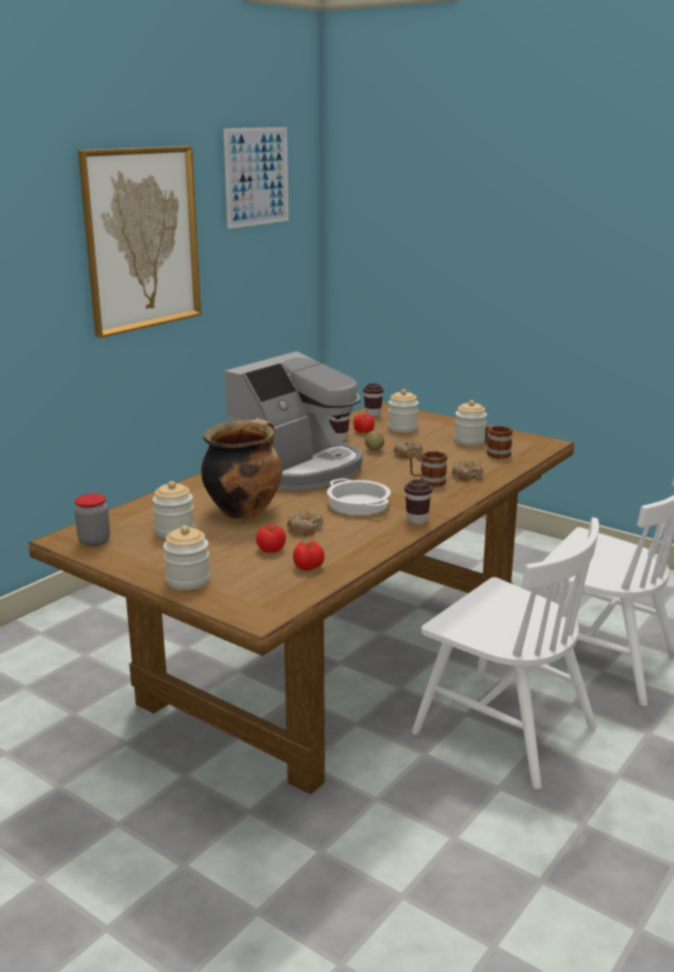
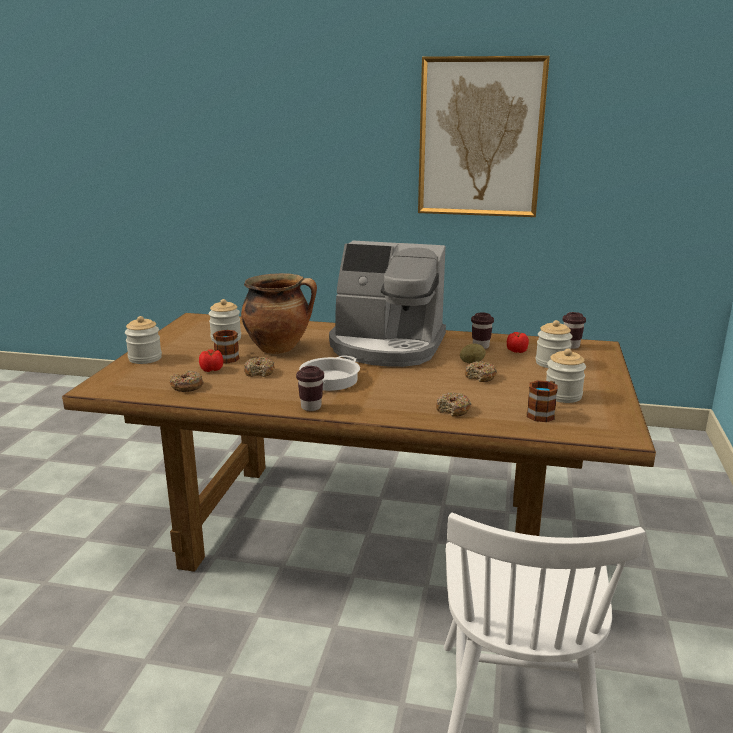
camera: 65 degrees right, 0 degrees up
jar [74,493,110,546] -> none
picture [223,127,289,229] -> none
tomato [293,541,325,570] -> donut [170,370,204,392]
mug [410,451,447,487] -> mug moved to [213,329,240,364]
white chair [412,517,599,790] -> none

